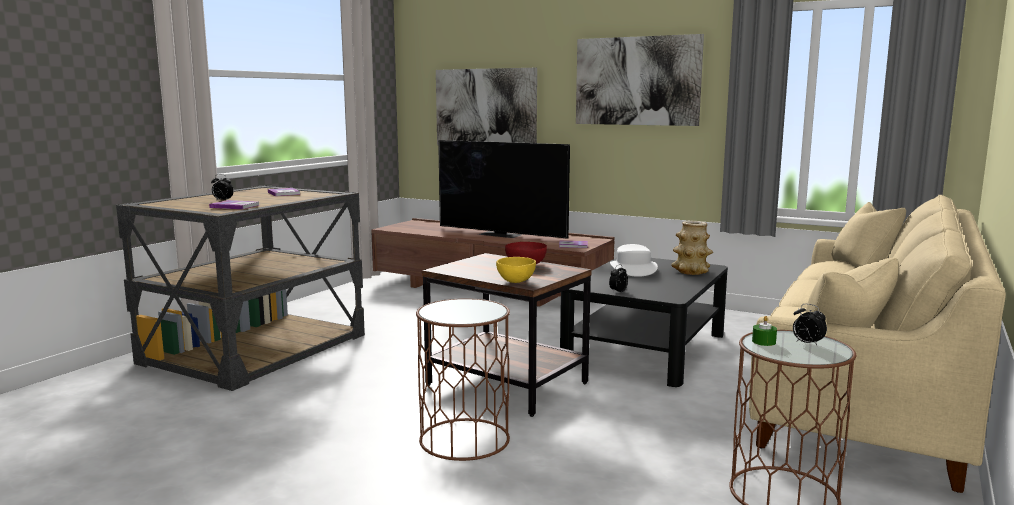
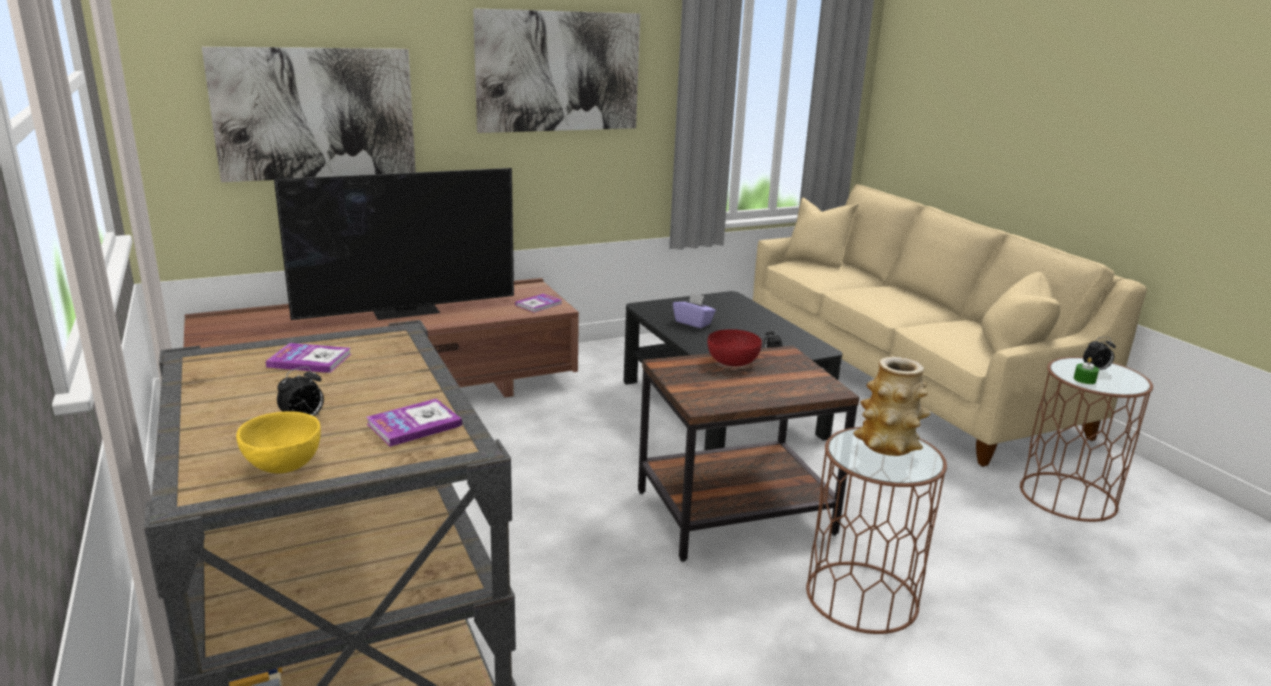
camera: 55 degrees left, 10 degrees up
yellow bowl [496,257,536,283] -> yellow bowl moved to [236,411,321,474]
white hat [610,244,658,277] -> purple tissue box [673,292,716,328]
vase [671,221,713,275] -> vase moved to [854,357,931,456]

